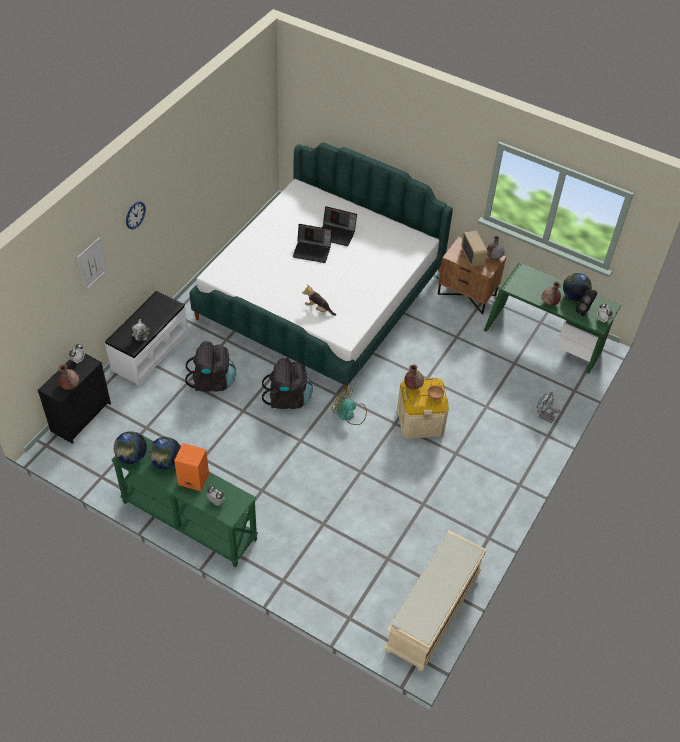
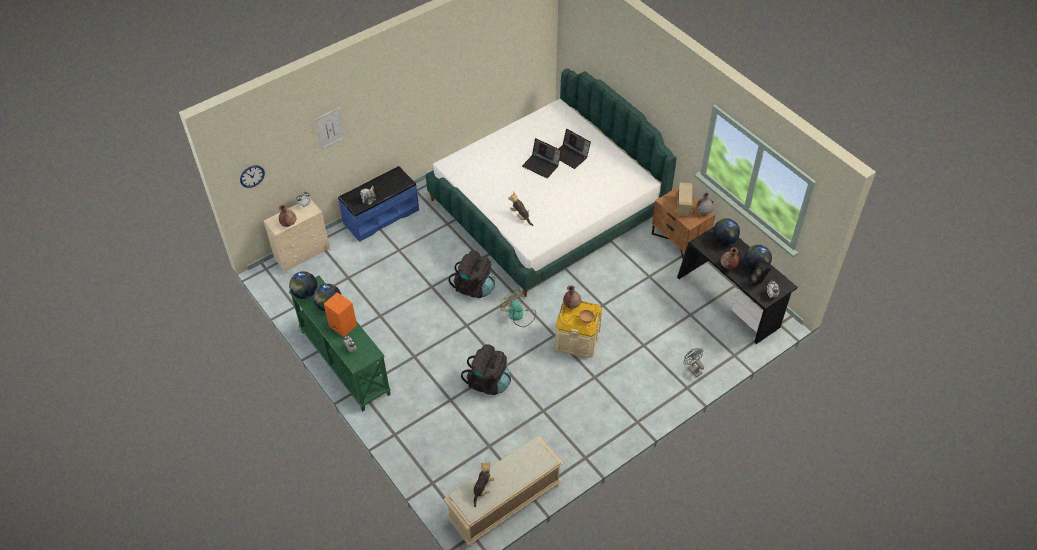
camera: 25 degrees right, 0 degrees up
black dresser [38,354,111,444] -> beige dresser [263,200,330,274]
white bench [105,291,188,386] -> blue bench [338,166,419,242]
wall clock [126,201,146,230] -> wall clock moved to [240,165,265,188]
black backpack [185,341,236,392] -> black backpack moved to [461,344,511,395]
green desk [484,263,621,374] -> black desk [677,227,797,344]
none -> plush toy [473,462,495,507]
none -> globe [713,218,740,245]

